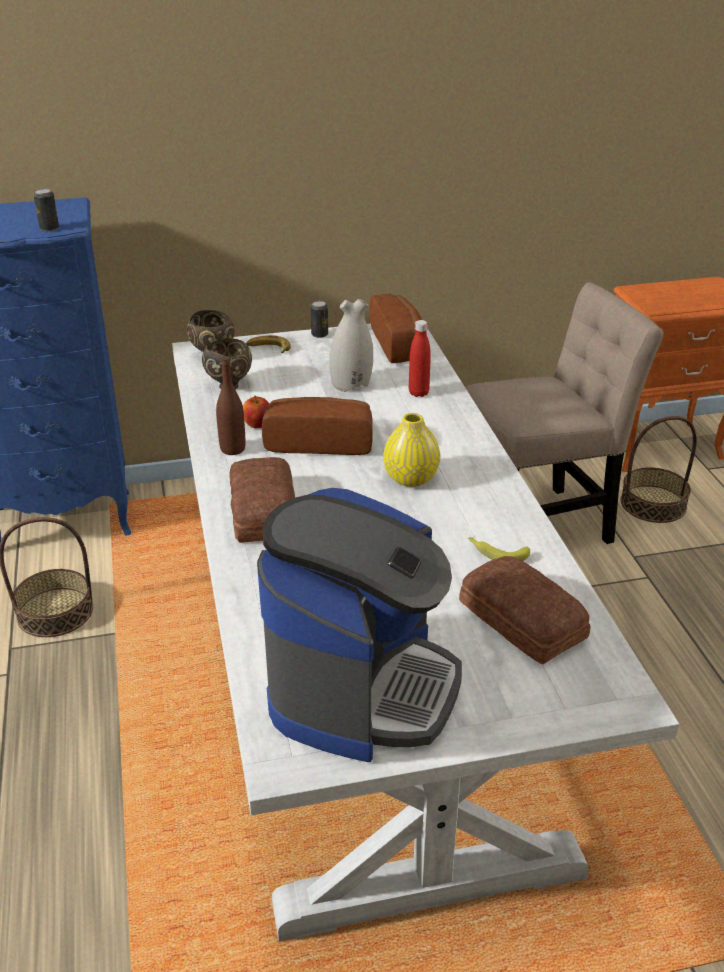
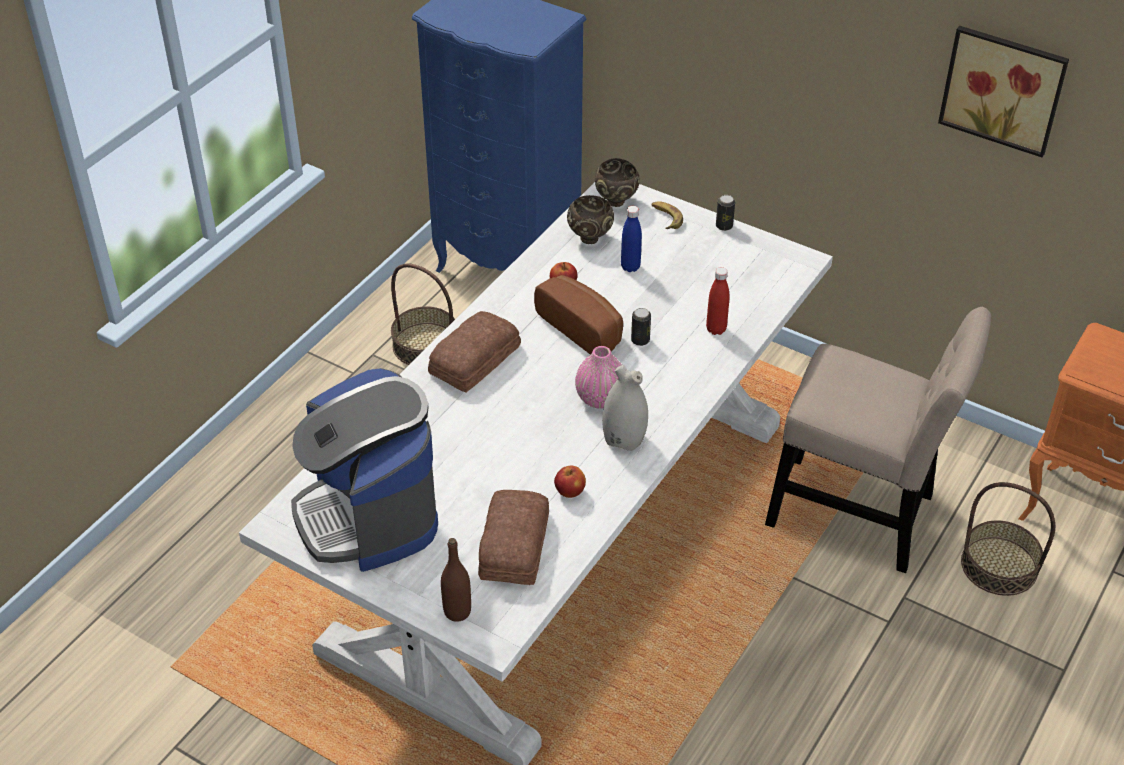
camera: 45 degrees right, 10 degrees up
can [34,189,59,231] -> can moved to [631,308,651,346]
brown bottle [216,357,245,455] -> brown bottle moved to [441,538,471,622]
coffee machine [257,488,462,762] -> coffee machine turned 90 degrees clockwise [291,368,438,572]
white vase [329,299,373,392] -> white vase moved to [602,365,648,451]
bread [370,294,422,363] -> none
yellow vase [383,413,440,487] -> pink vase [575,346,622,409]
banana [468,537,530,561] -> apple [554,466,586,498]
none -> blue bottle [621,206,642,272]
none -> picture [938,26,1069,157]

